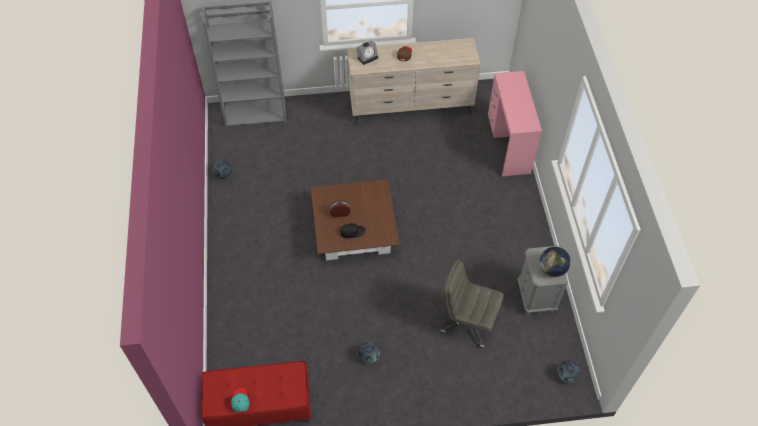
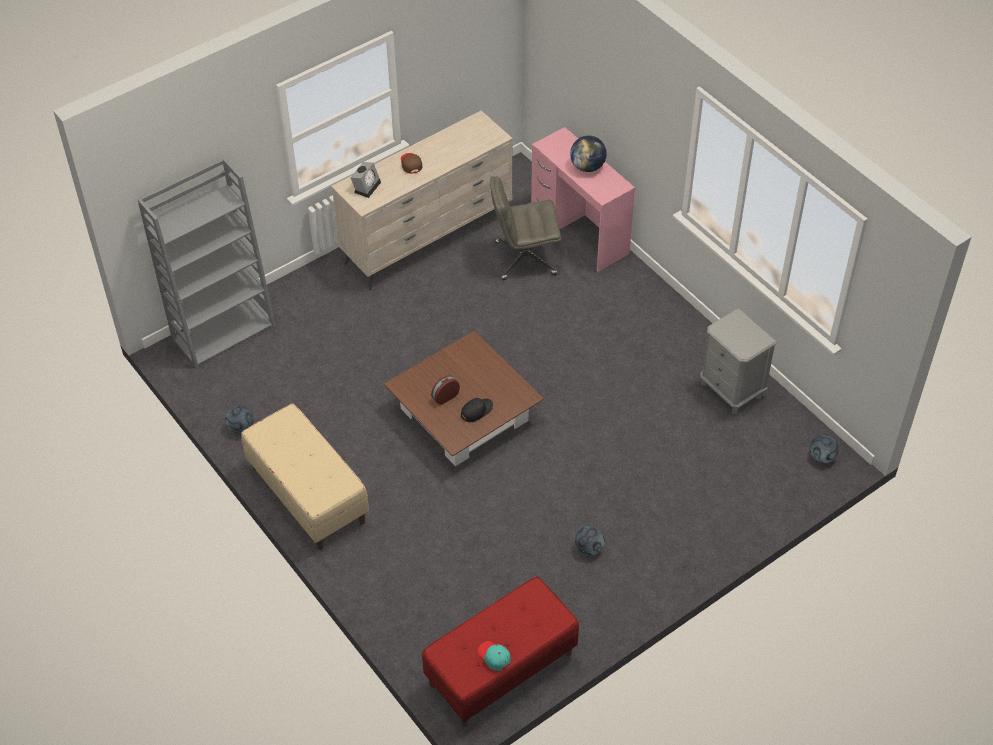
camera: 30 degrees left, 5 degrees down
grey office chair [440,260,504,349] -> grey office chair moved to [490,176,561,280]
globe [540,247,571,277] -> globe moved to [570,135,607,172]
none -> beige bench [241,404,369,550]

